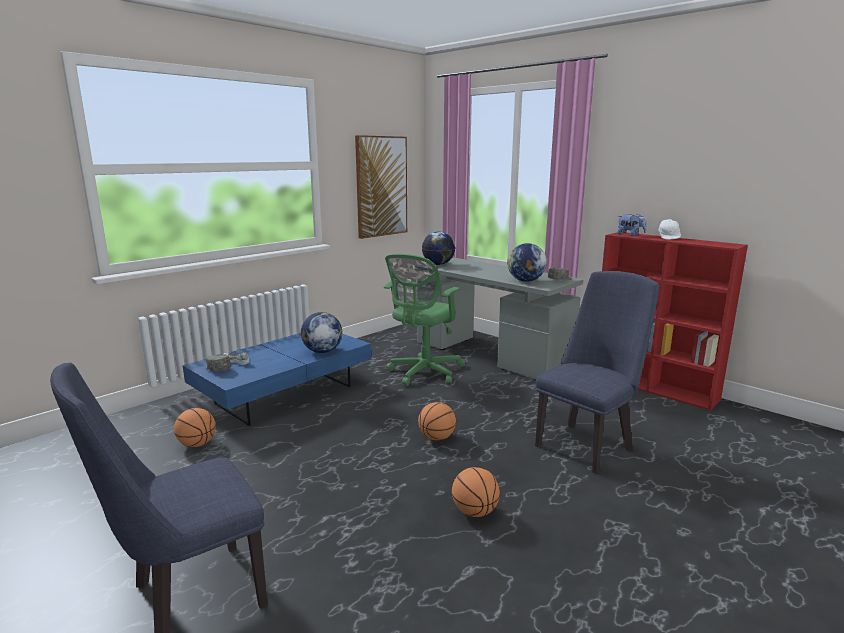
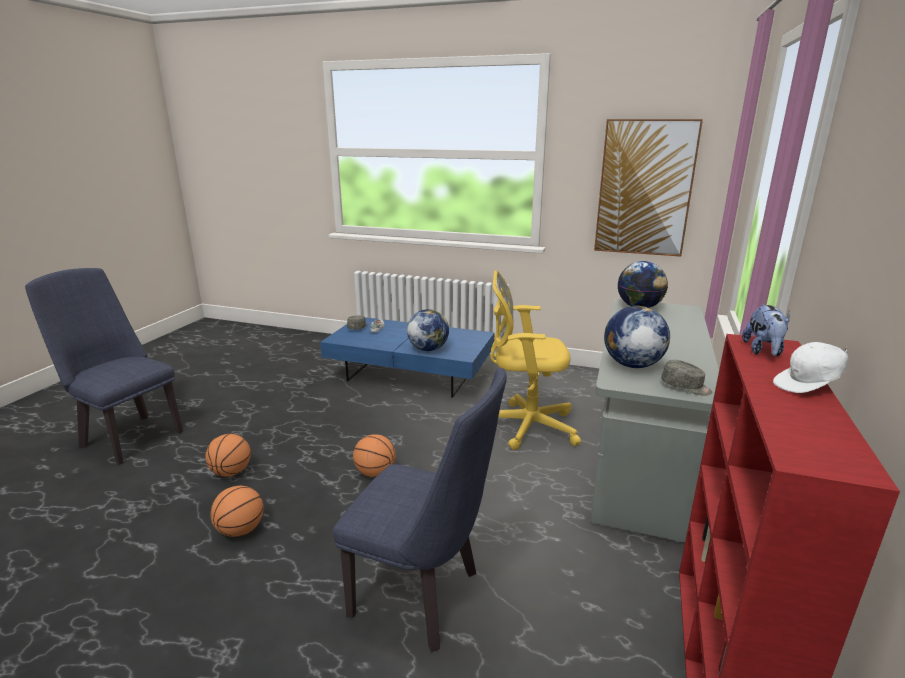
camera: 65 degrees right, 5 degrees up
basketball [174,408,216,447] -> basketball moved to [205,434,251,477]
green office chair [384,254,465,386] -> yellow office chair [490,270,581,450]

